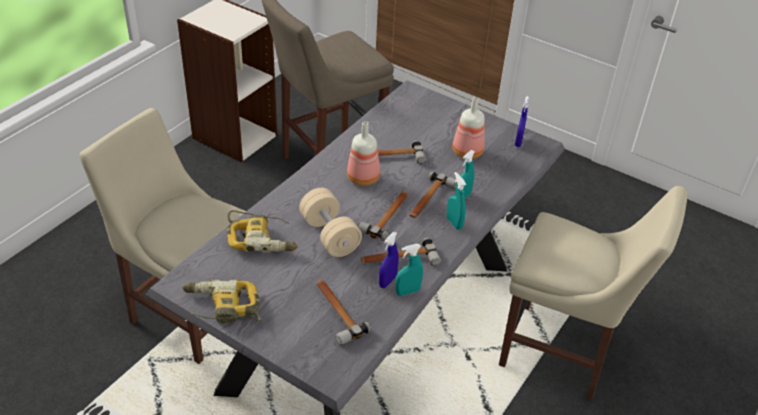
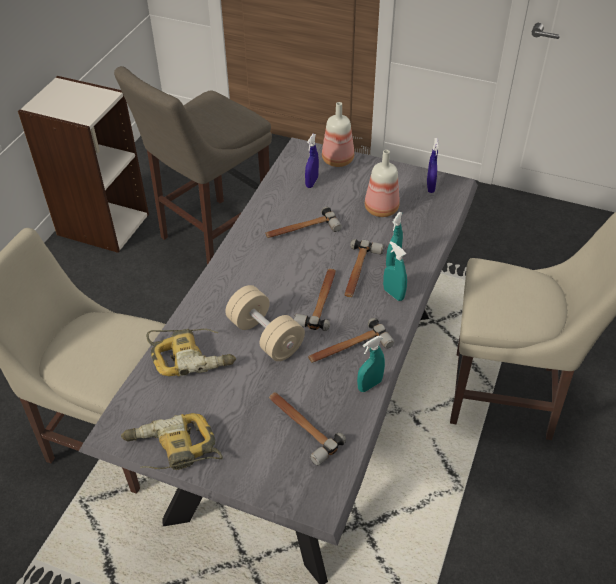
camera: 10 degrees left, 5 degrees up
bottle [347,121,380,186] -> bottle moved to [322,102,354,167]
blue spray bottle [379,232,399,288] -> blue spray bottle moved to [305,134,319,188]

